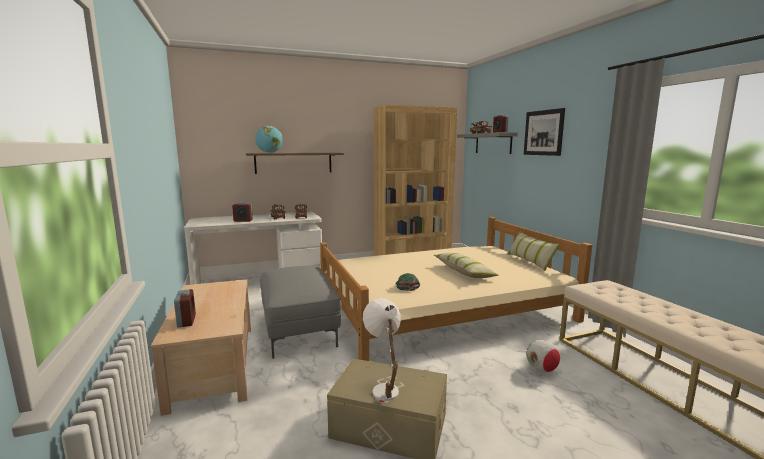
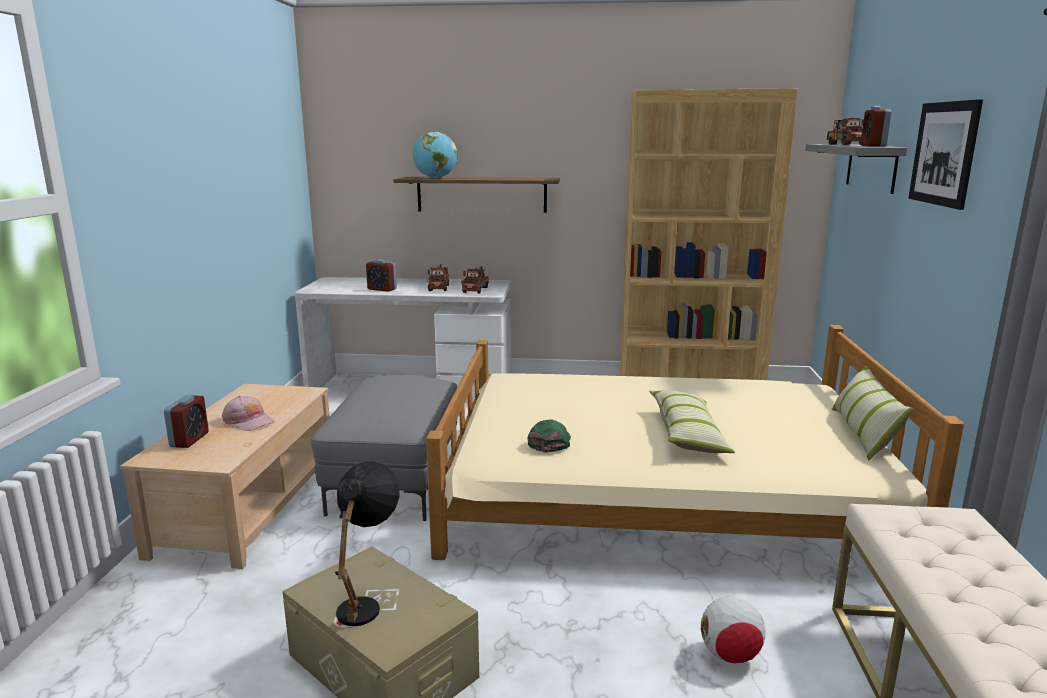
camera: 25 degrees right, 5 degrees up
white table lamp [363,298,401,401] -> black table lamp [335,461,400,626]
none -> pink cap [222,396,275,431]

